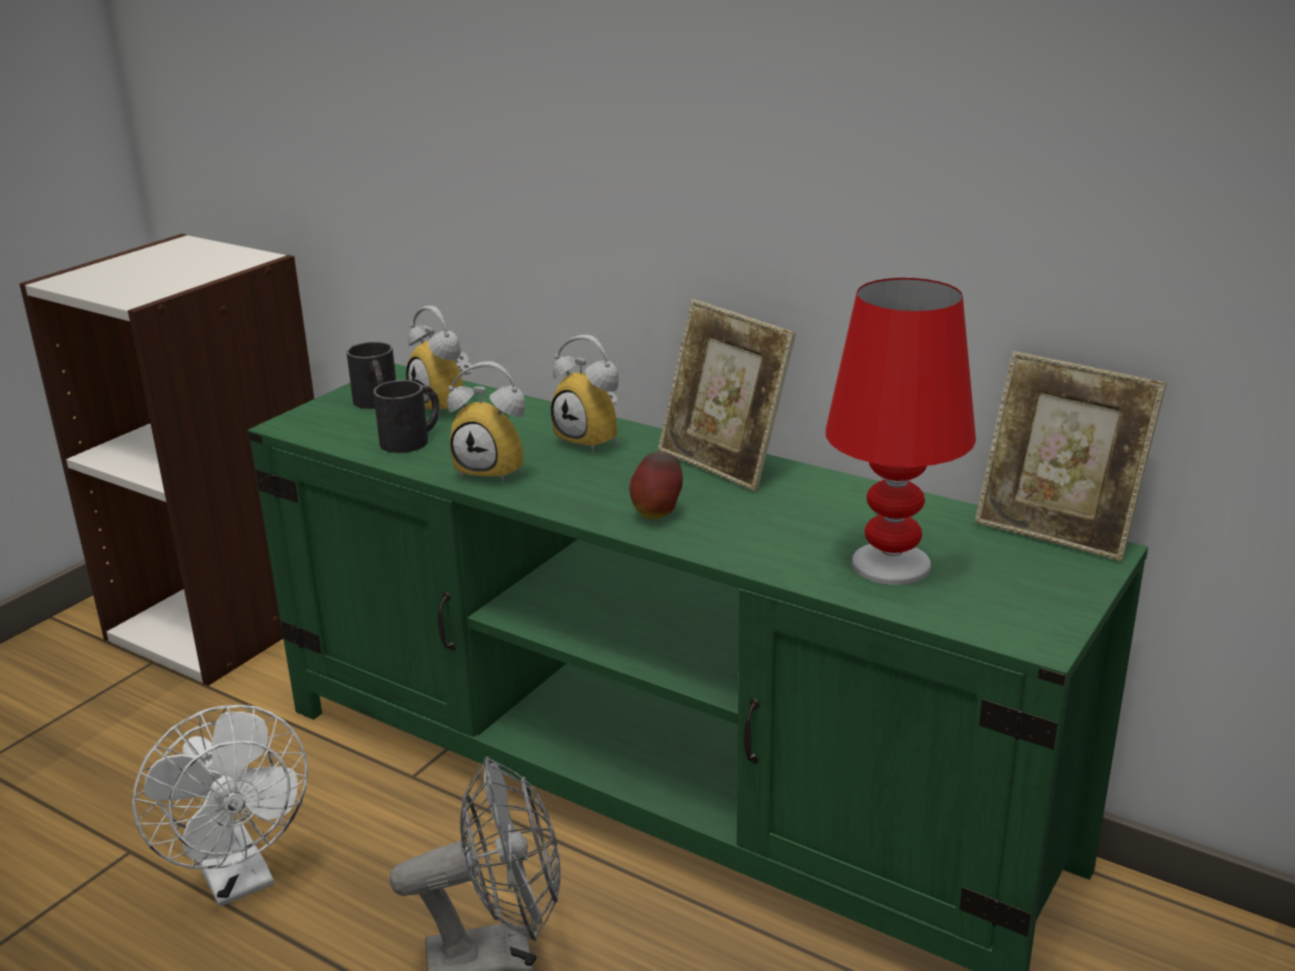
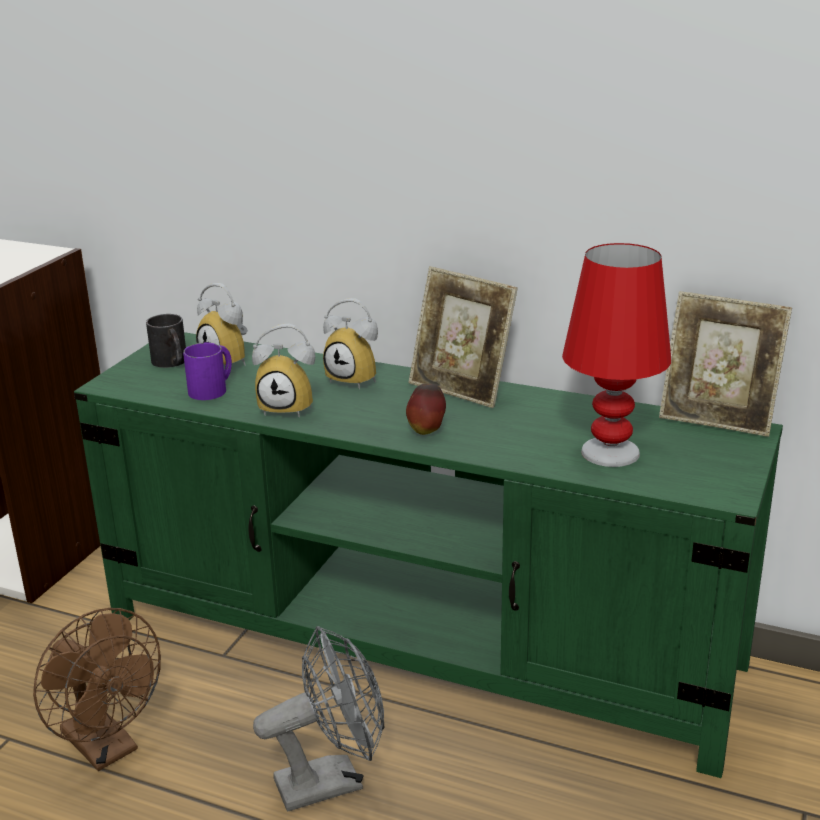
camera: 10 degrees left, 0 degrees up
white fan [132,705,308,907] -> brown fan [33,608,161,771]
black mug [373,380,440,453] -> purple mug [183,343,232,400]

